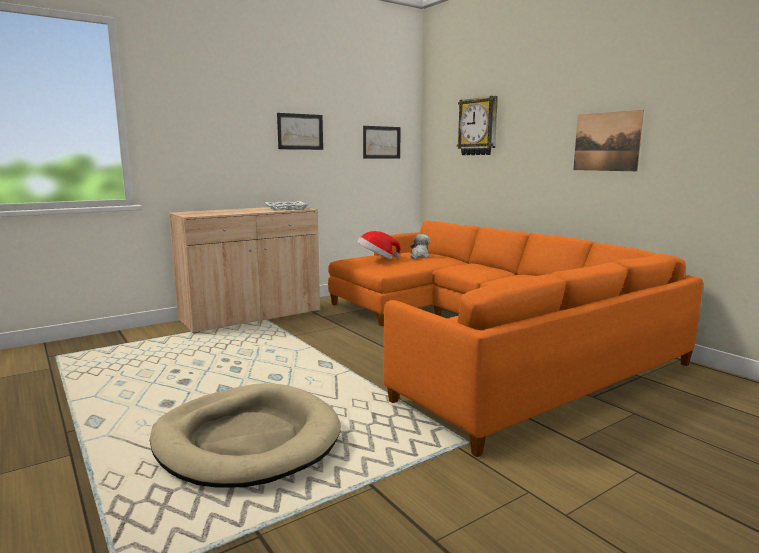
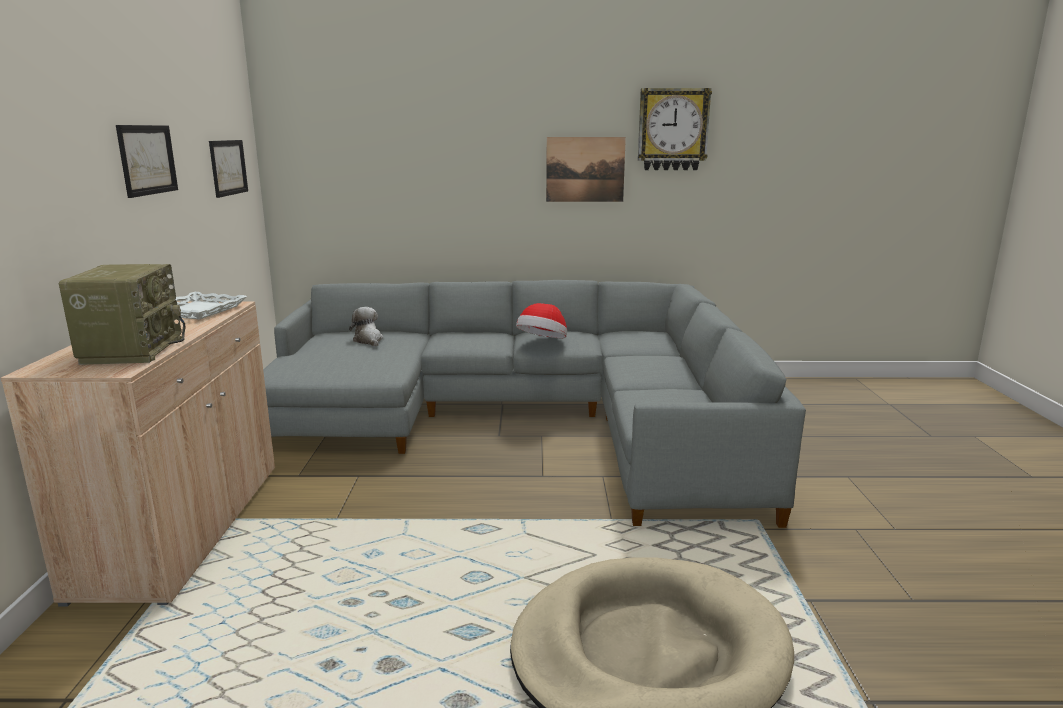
camera: 55 degrees left, 5 degrees up
orange sofa [328,221,703,457] -> grey sofa [263,280,806,528]
hat [357,231,401,259] -> hat moved to [516,303,567,339]
wall clock [457,96,498,155] -> wall clock moved to [638,88,712,170]
none -> radio [59,264,185,365]

